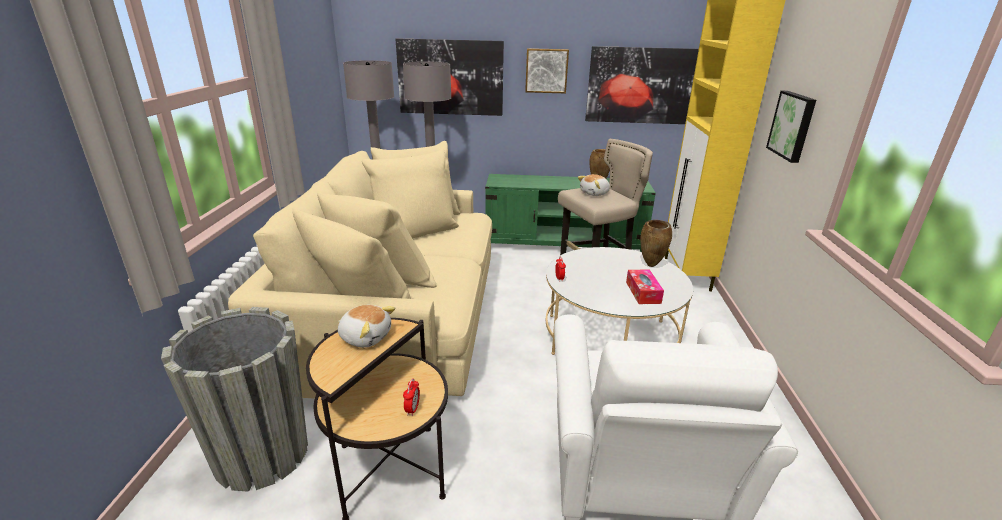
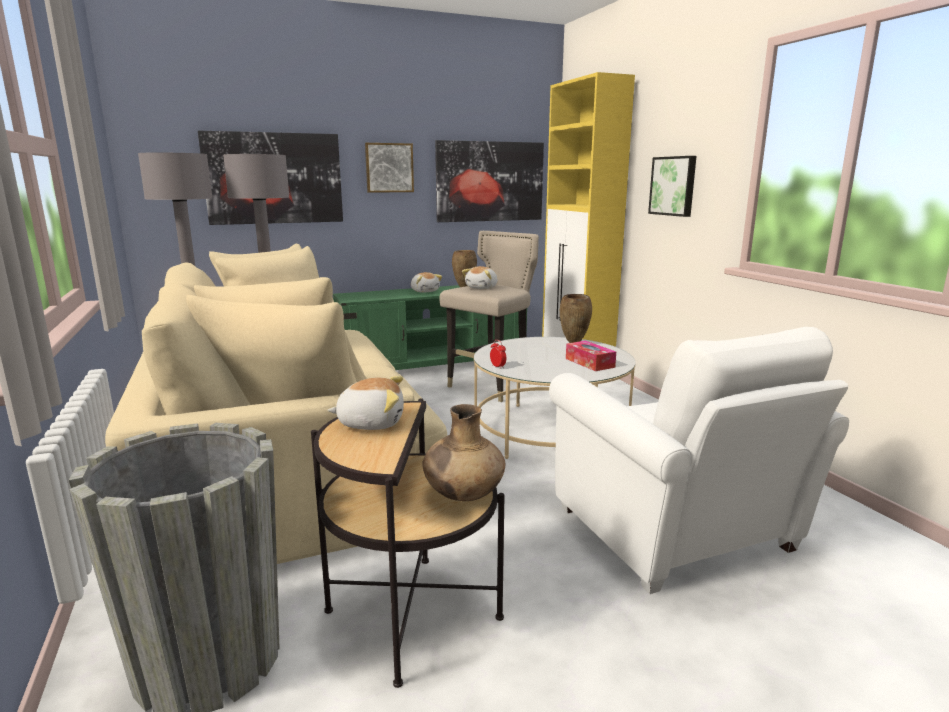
camera: 25 degrees left, 10 degrees down
alarm clock [403,378,420,416] -> brown vase [423,404,505,501]
none -> plush toy [411,272,442,293]

